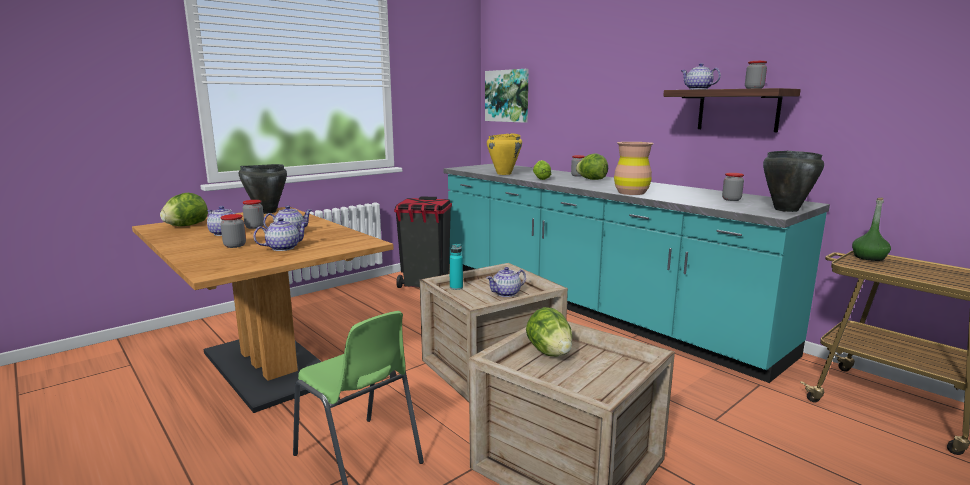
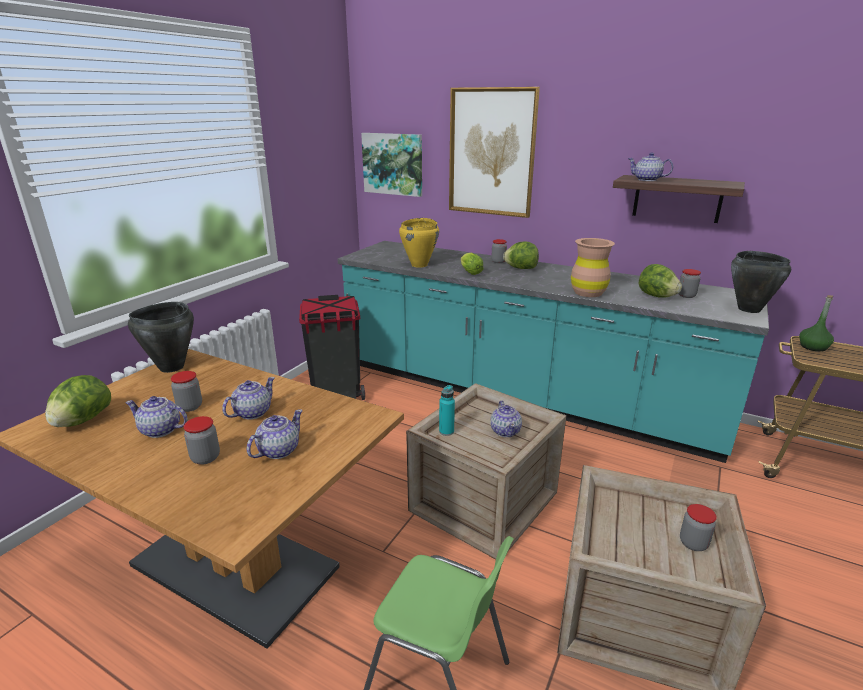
camera: 20 degrees left, 10 degrees up
teapot [486,267,526,297] -> teapot turned 45 degrees counterclockwise [491,401,522,437]
lettuce [526,307,572,357] -> lettuce moved to [639,264,682,298]
jar [745,61,767,89] -> jar moved to [680,504,717,551]
none -> picture [449,87,540,218]

